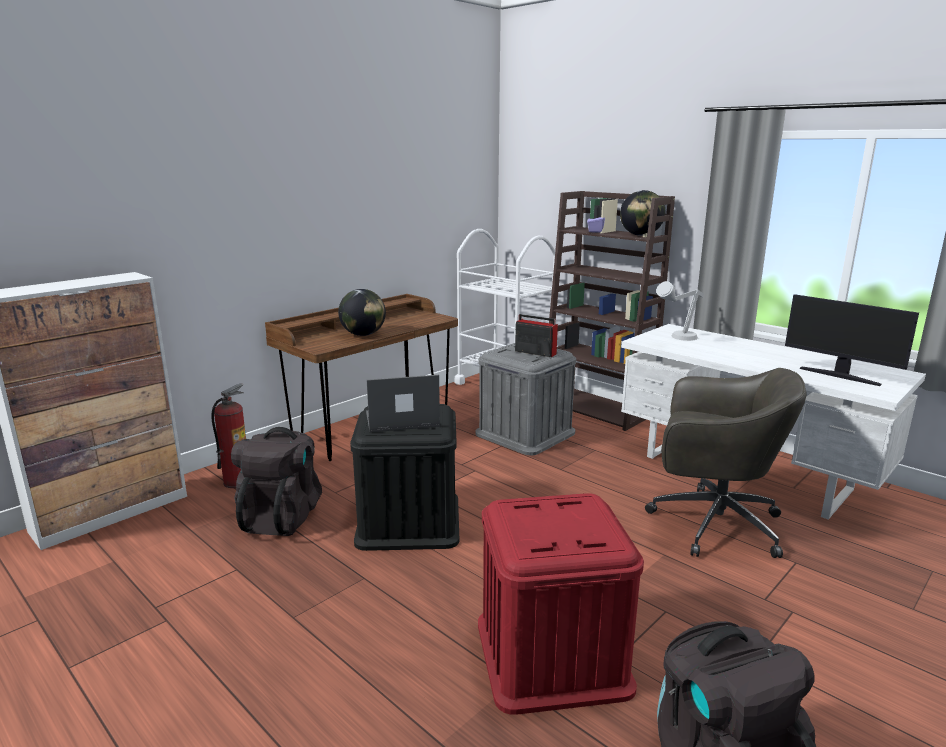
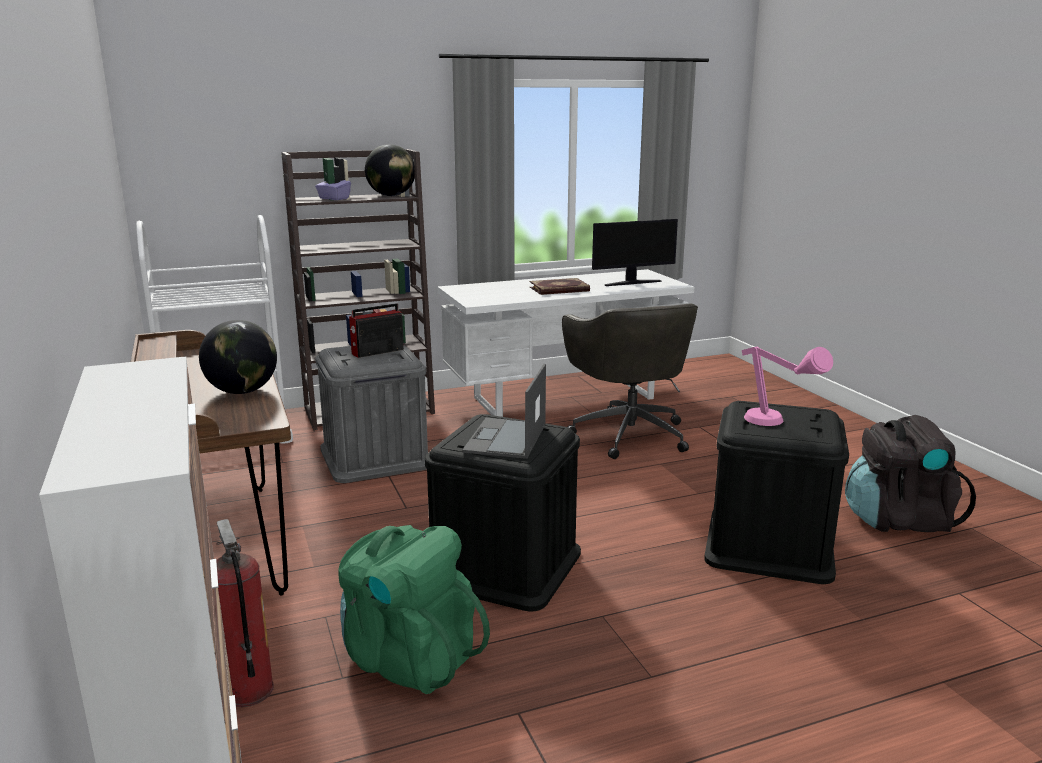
camera: 65 degrees left, 0 degrees up
black backpack [231,427,322,536] -> green backpack [338,525,490,694]
red storage box [478,493,644,715] -> black storage box [704,401,849,584]
grey office chair [645,368,807,558] -> grey office chair turned 120 degrees clockwise [562,304,698,459]
grey table lamp [656,281,704,341] -> none
none -> book [530,278,590,295]
none -> pink table lamp [742,347,833,426]

